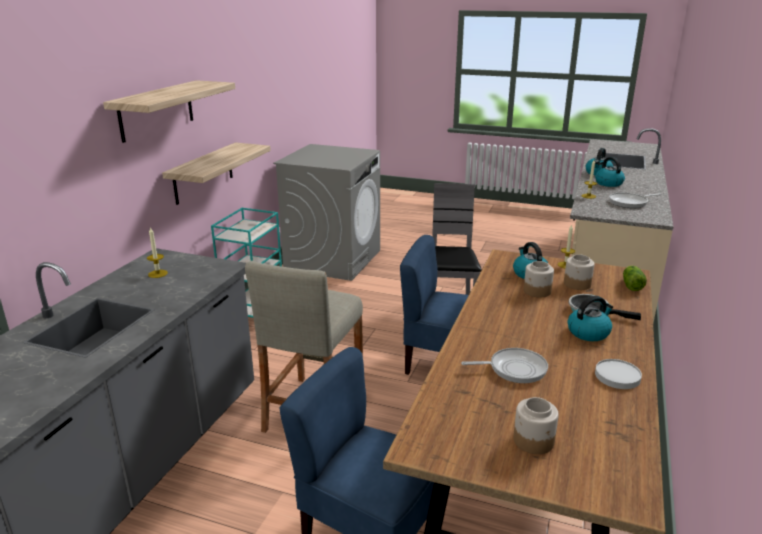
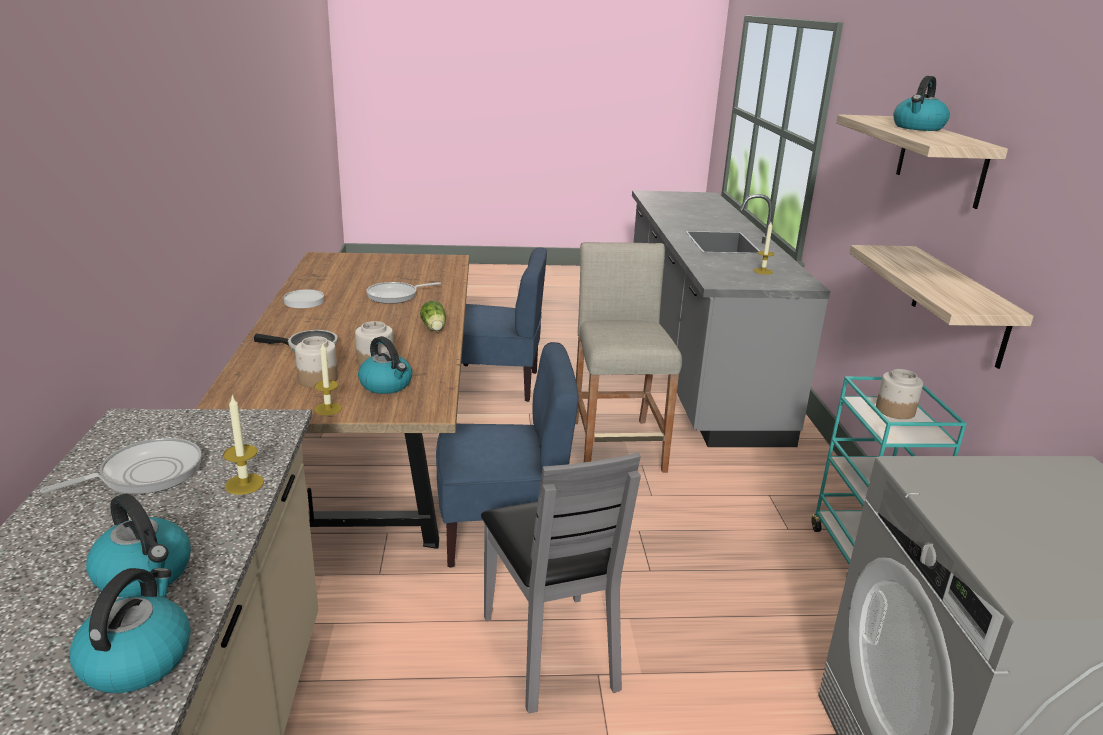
camera: 155 degrees right, 0 degrees up
jar [513,397,559,454] -> jar moved to [876,369,923,419]
kettle [568,296,613,341] -> kettle moved to [893,76,950,131]
lettuce [623,266,647,291] -> lettuce moved to [420,301,446,331]

